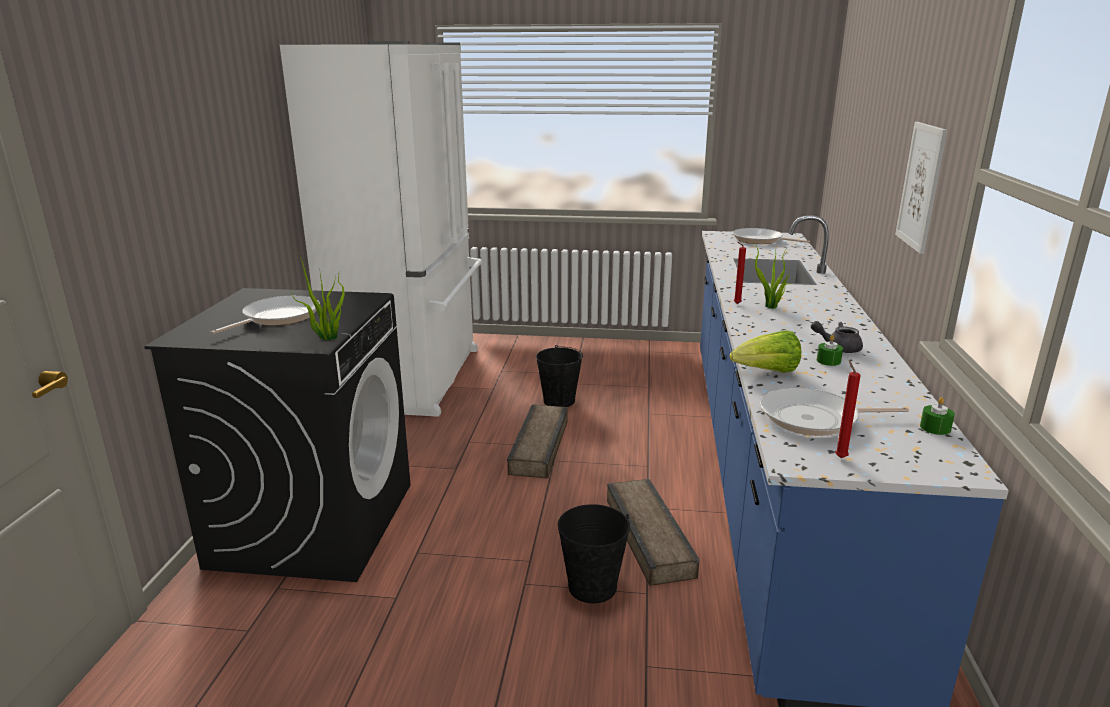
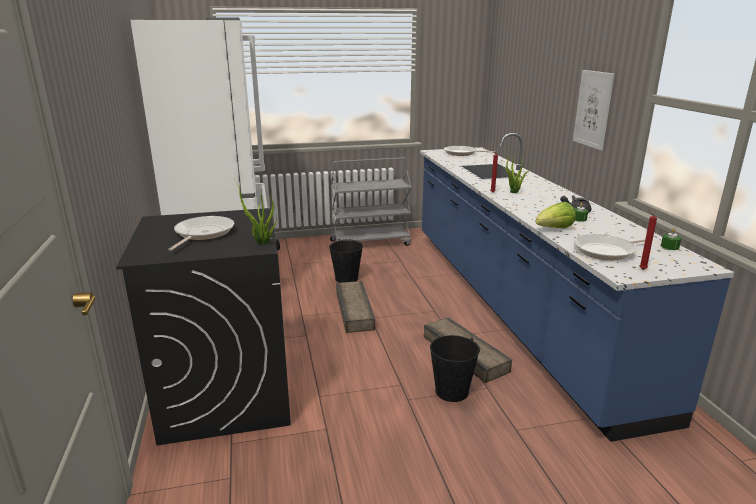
camera: 20 degrees left, 0 degrees up
none -> grey cart [330,158,411,246]

